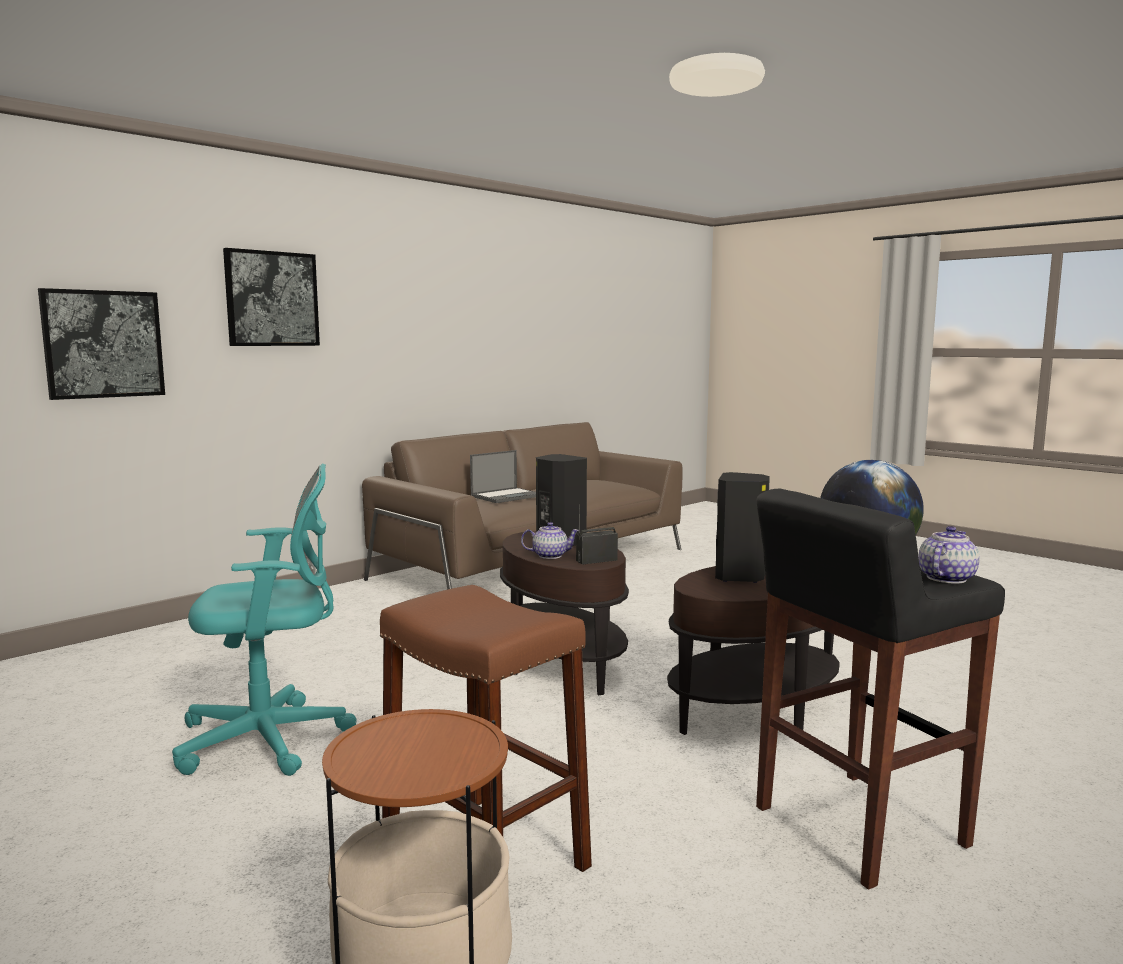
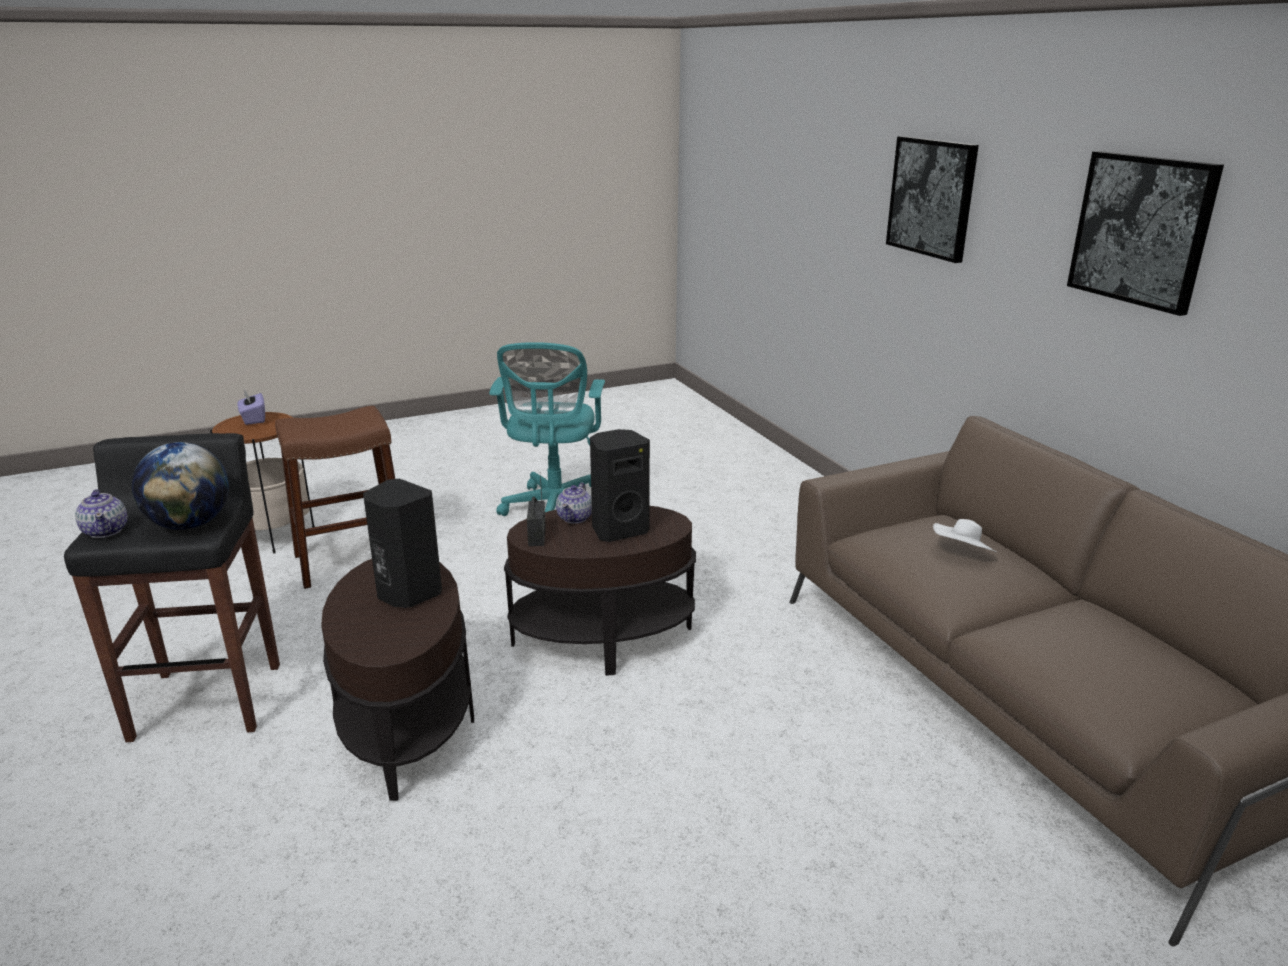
camera: 110 degrees right, 15 degrees up
picture [38,288,165,400] -> picture moved to [1067,151,1224,316]
laptop [470,450,536,503] -> white hat [933,519,996,552]
none -> purple tissue box [237,390,265,425]

